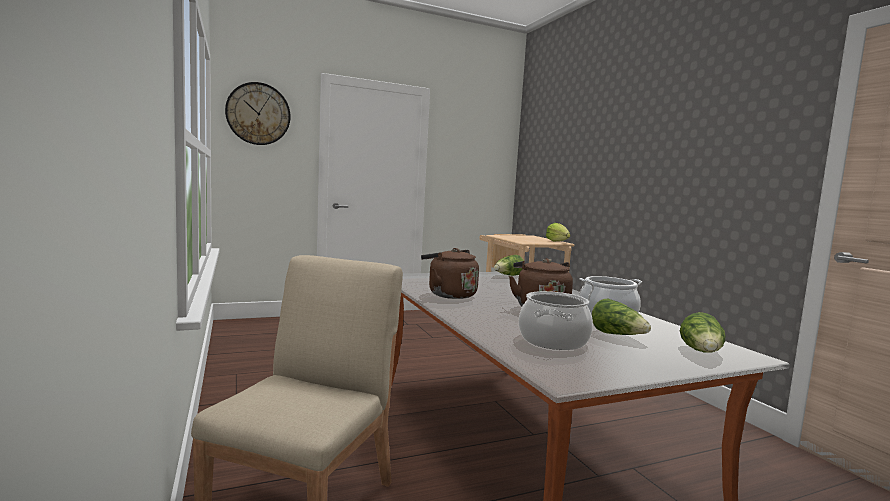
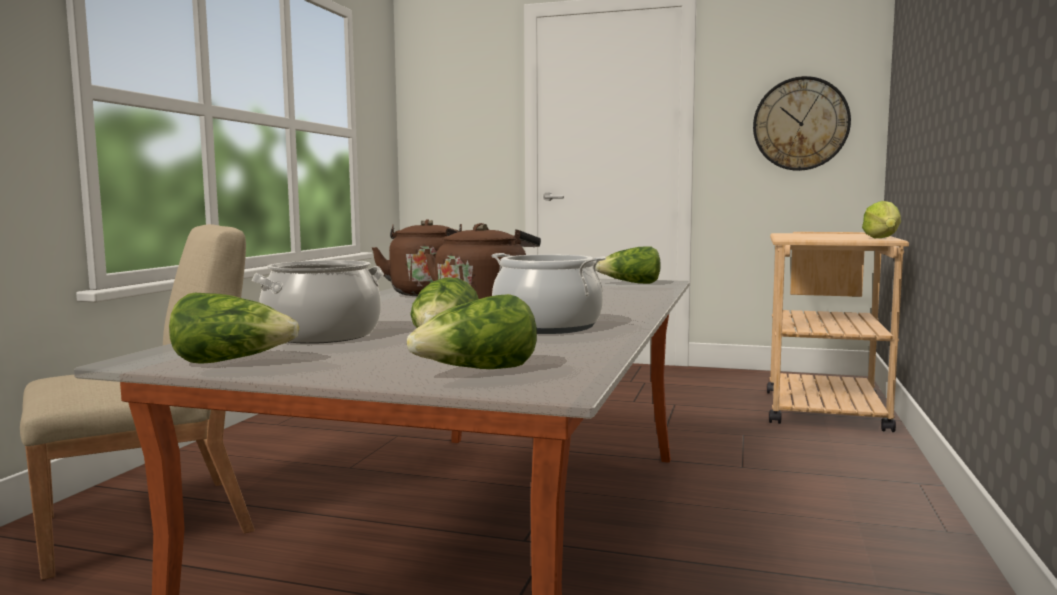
camera: 40 degrees right, 0 degrees up
wall clock [225,82,290,145] -> wall clock moved to [753,76,851,171]
none -> lettuce [169,293,299,364]

